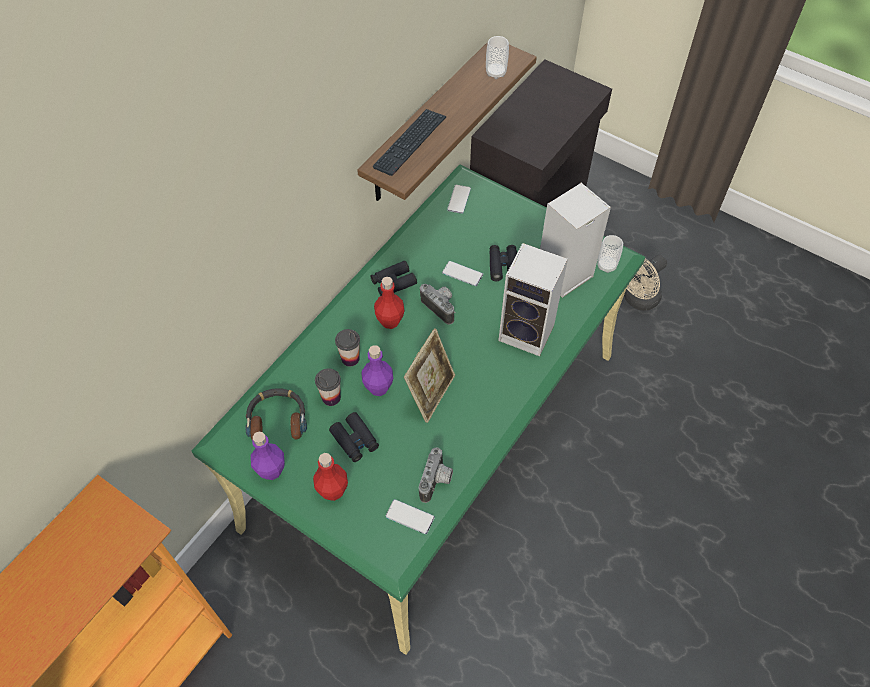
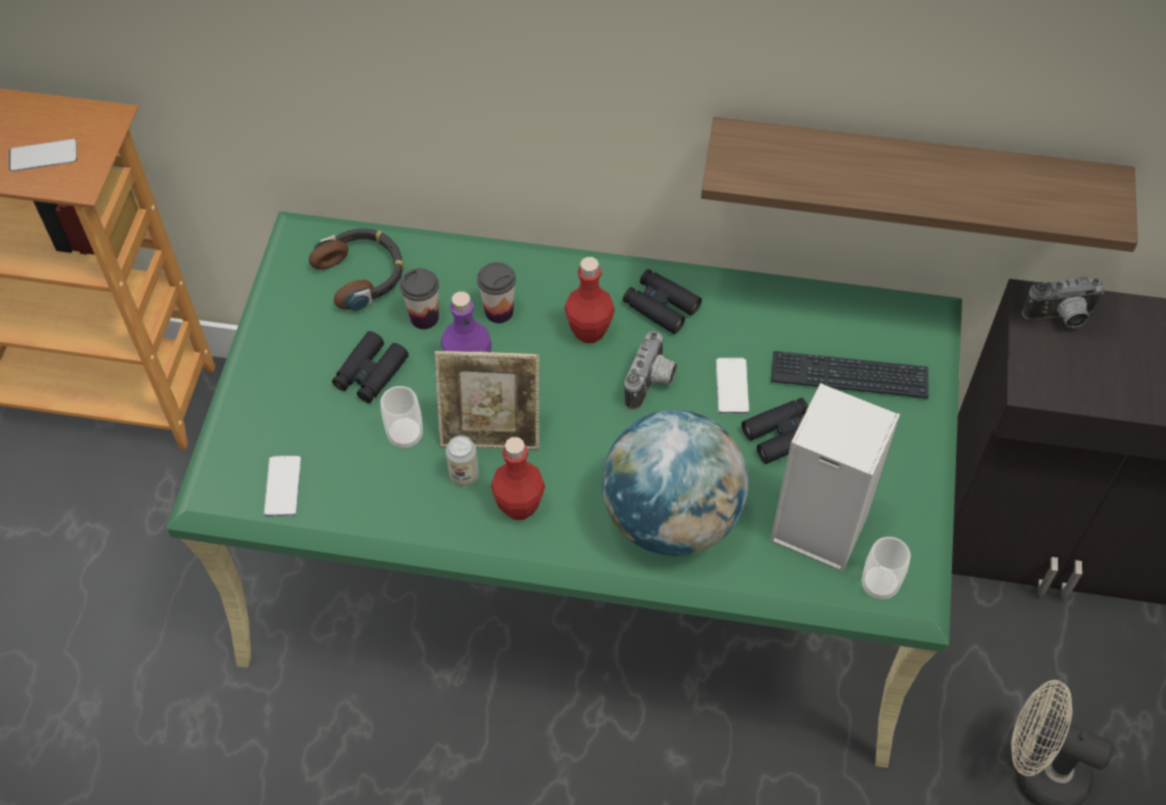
camera: 65 degrees right, 0 degrees up
purple bottle [251,432,285,480] -> none
red bottle [313,453,348,501] -> red bottle moved to [491,437,545,520]
keyboard [373,109,446,176] -> keyboard moved to [771,351,929,399]
camera [419,447,453,503] -> camera moved to [1022,276,1104,328]
phone [447,185,471,214] -> phone moved to [9,139,77,171]
cup [486,36,509,79] -> cup moved to [381,386,423,449]
speaker [498,243,568,356] -> globe [602,410,749,556]
none -> can [446,435,479,486]

